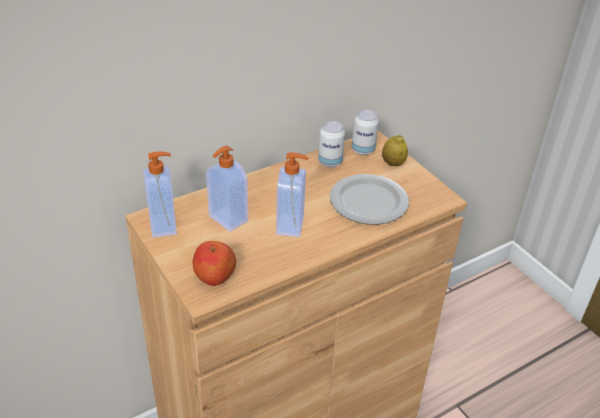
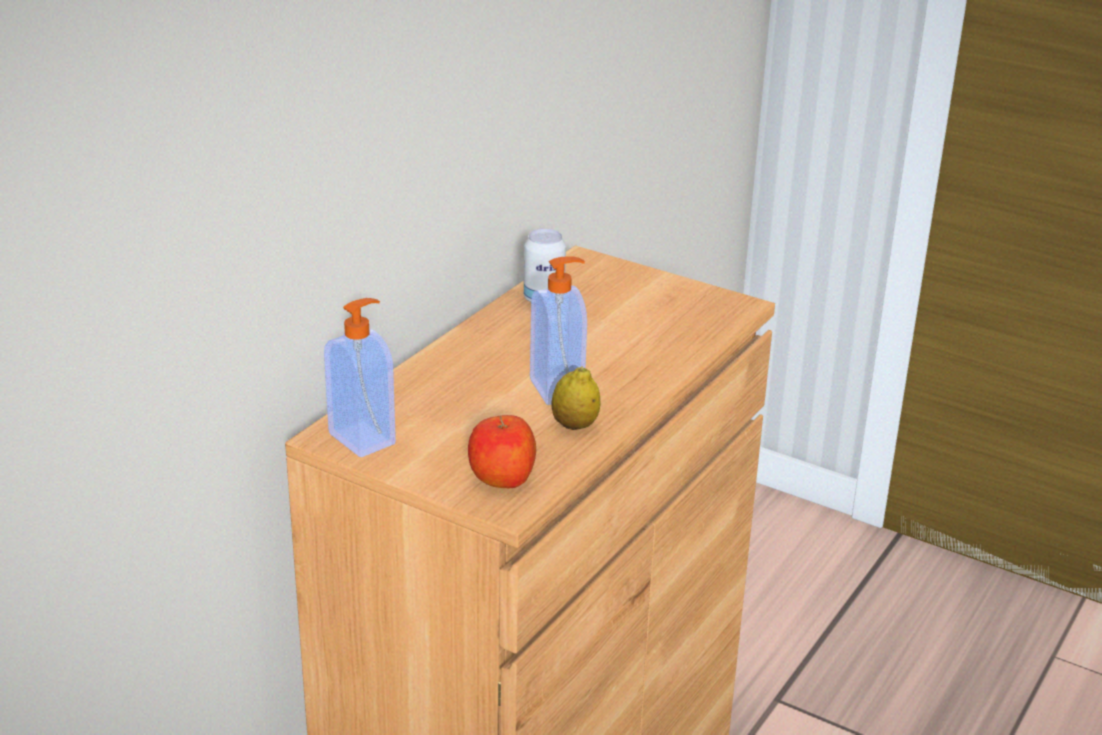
camera: 25 degrees left, 10 degrees down
soap dispenser [206,146,248,231] -> none
plate [330,174,409,225] -> none
can [352,110,379,155] -> none
lemon [382,135,408,166] -> lemon moved to [551,366,600,430]

